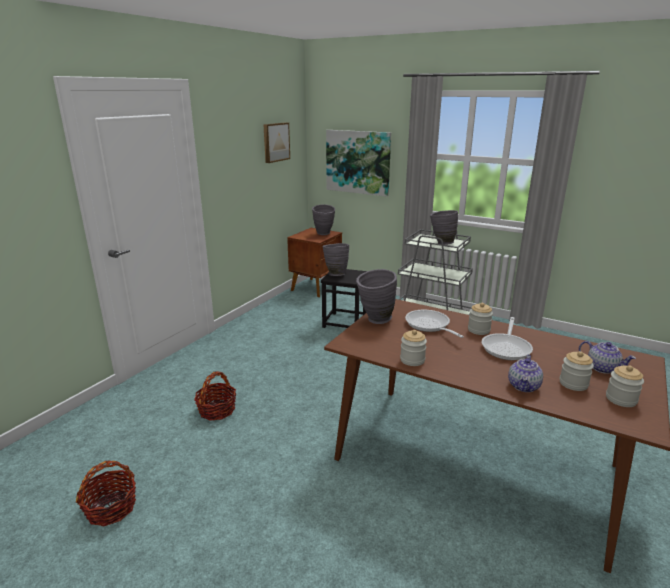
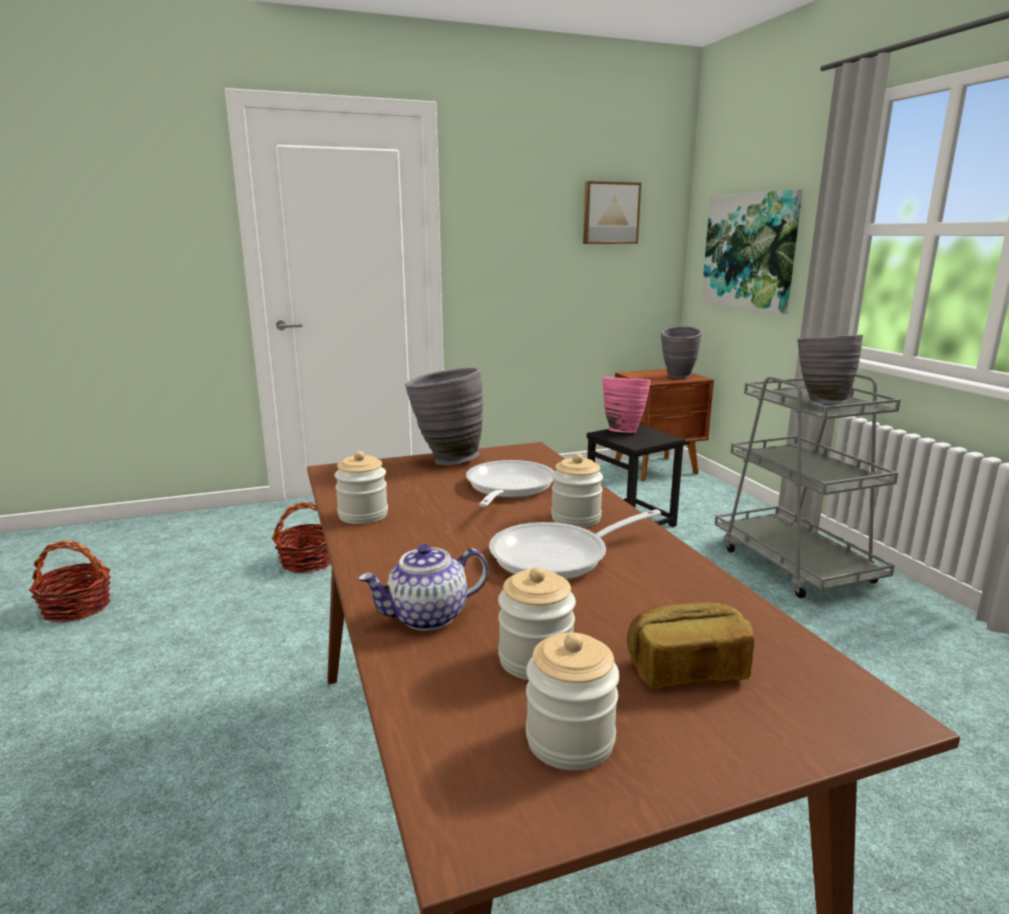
camera: 40 degrees right, 5 degrees down
grey vase [322,243,349,276] -> pink vase [603,377,651,433]
teapot [579,341,636,374] -> bread [627,602,754,688]

